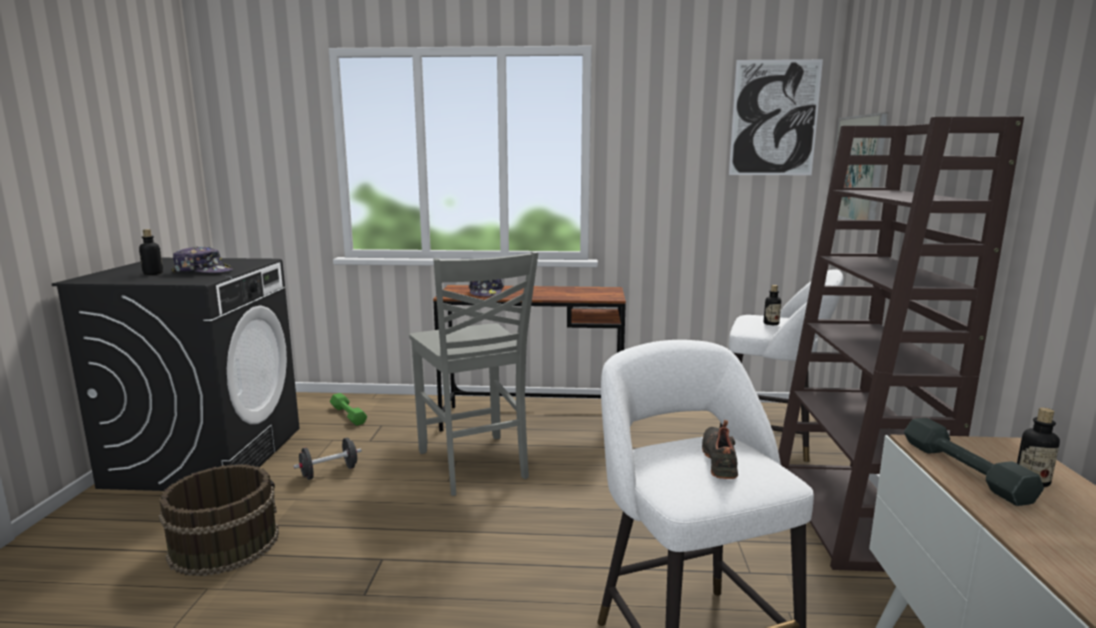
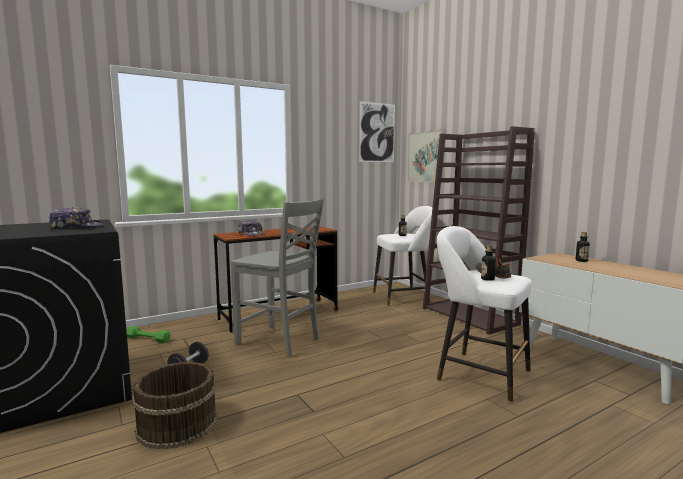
camera: 35 degrees left, 5 degrees down
bottle [139,229,163,275] -> bottle moved to [481,245,496,281]
grey dumbbell [904,418,1044,506] -> none

